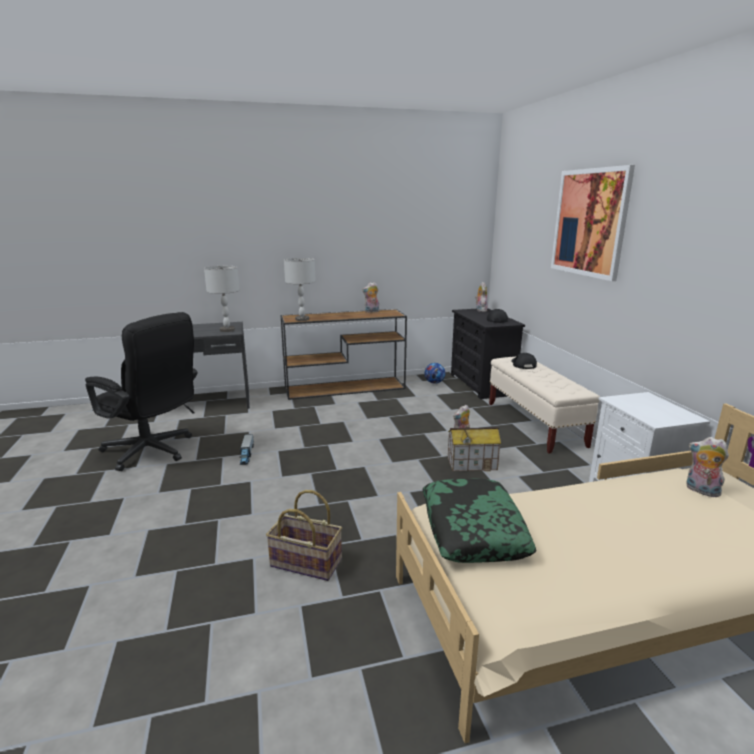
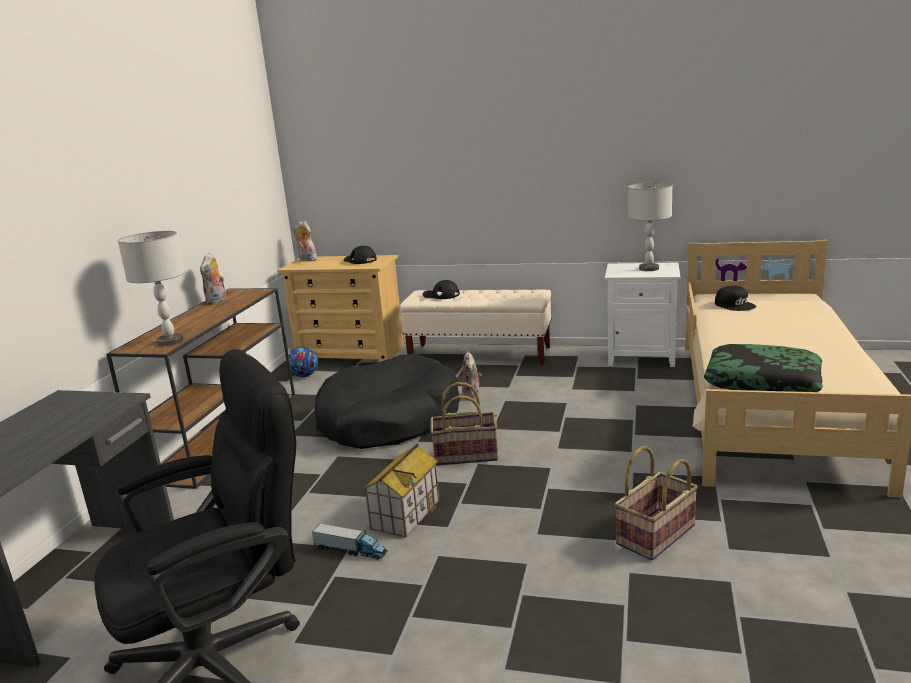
camera: 60 degrees left, 0 degrees up
grey table lamp [204,266,240,332] -> grey table lamp moved to [628,182,672,271]
toy house [448,427,501,471] -> toy house moved to [363,443,439,538]
black dresser [451,308,525,399] -> beige dresser [277,255,404,362]
picture [551,165,635,281] -> none
plush toy [686,437,729,497] -> black cap [715,285,757,311]
none -> black dog bed [314,354,460,449]
none -> basket [431,382,498,466]

